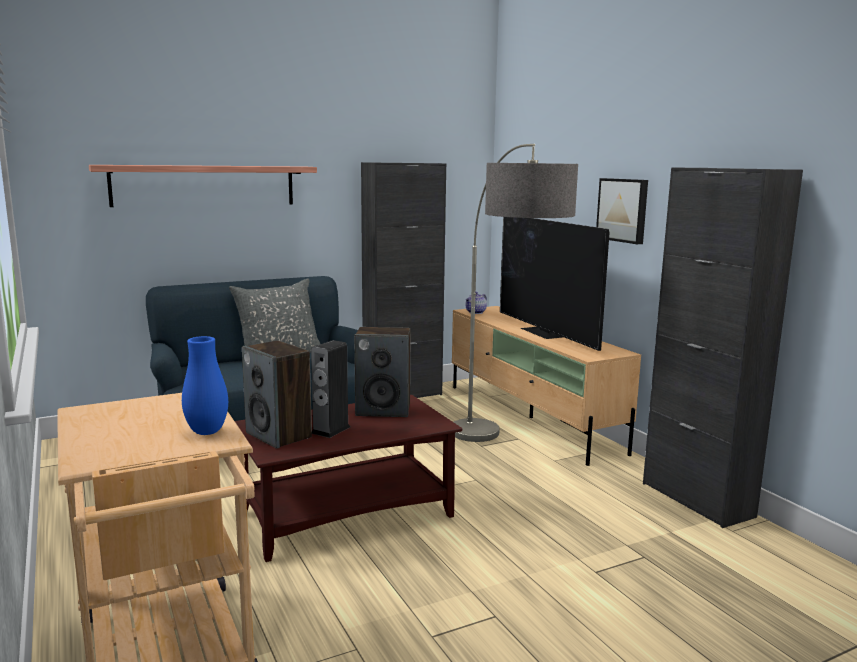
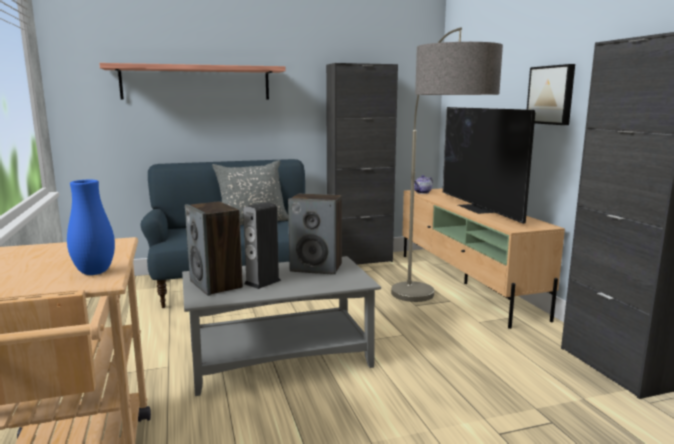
camera: 10 degrees right, 0 degrees up
brown coffee table [235,395,462,562] -> grey coffee table [182,256,381,396]

